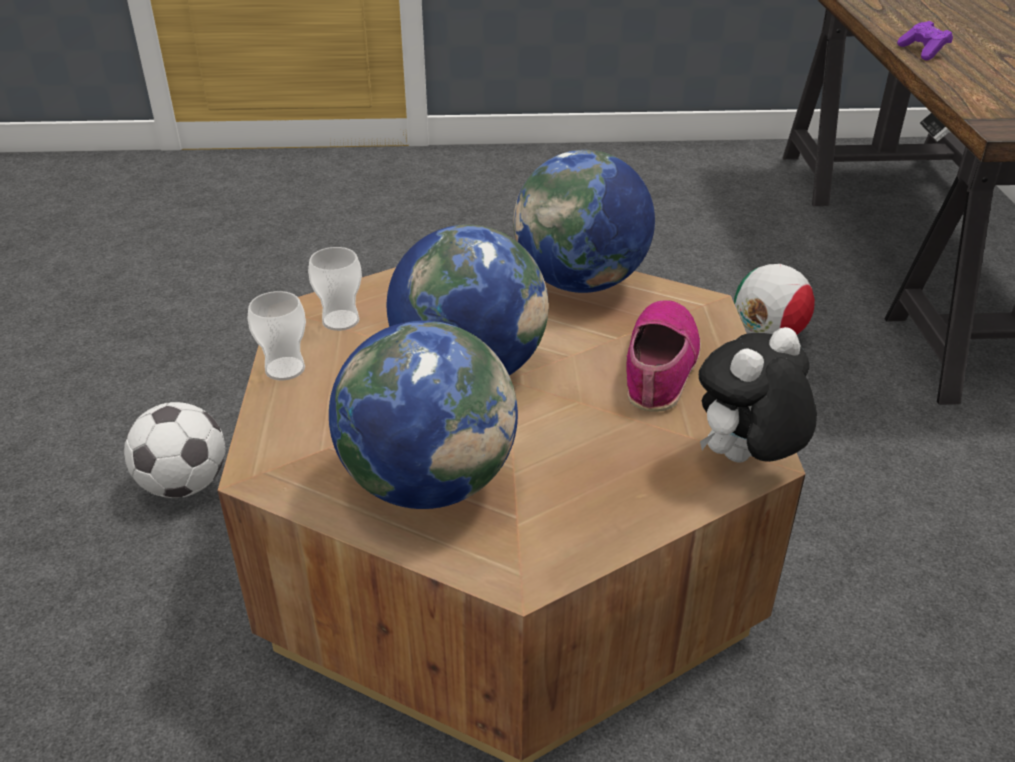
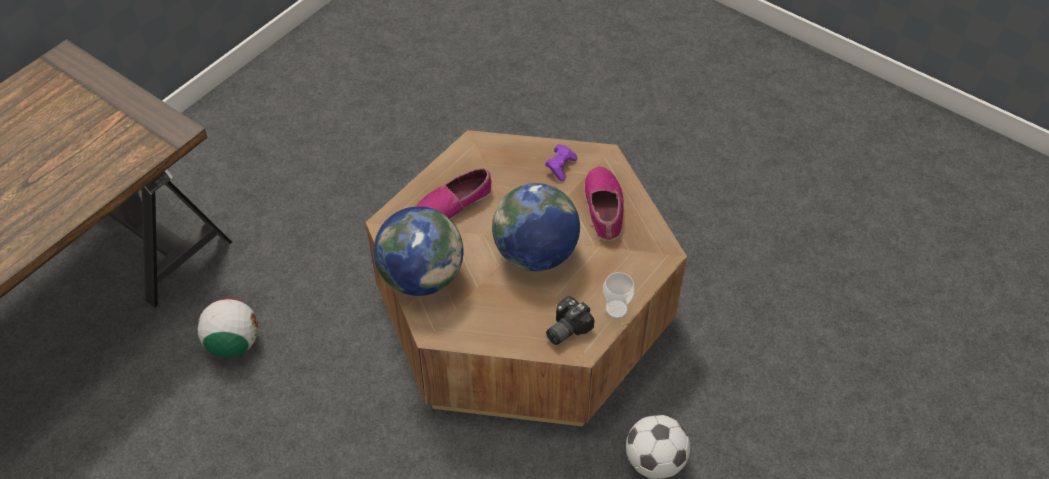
camera: 140 degrees left, 15 degrees up
cup [308,247,362,331] -> camera [546,296,594,345]
globe [329,320,518,509] -> shoe [585,167,624,241]
plush toy [699,327,817,463] -> none
purple game controller [897,21,953,61] -> purple game controller moved to [545,144,577,181]

